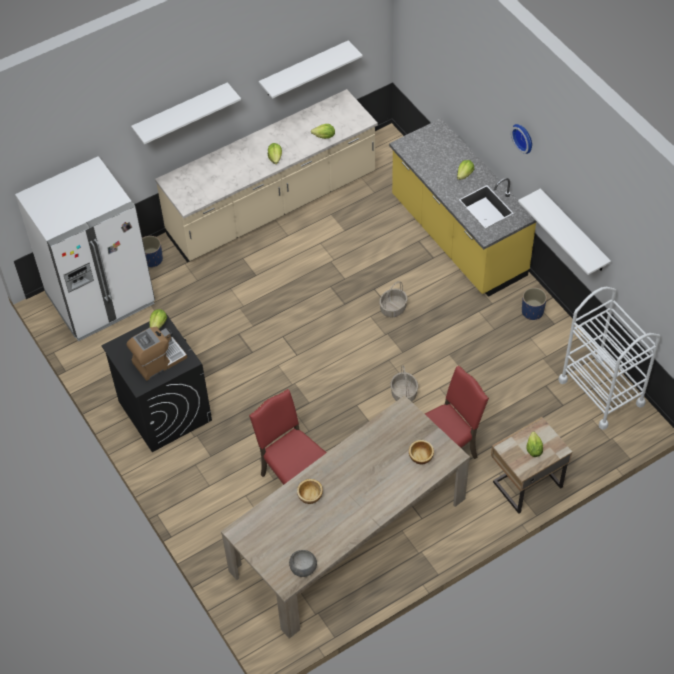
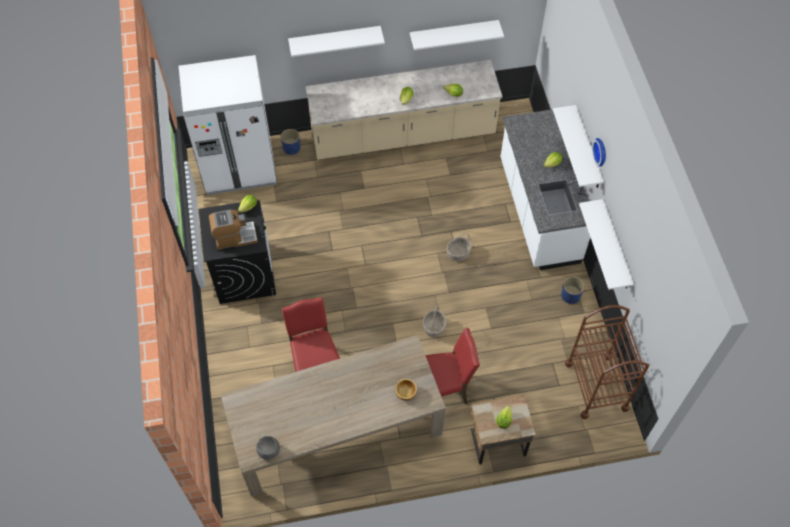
camera: 20 degrees right, 5 degrees up
bowl [297,479,323,504] -> none
yellow counter [389,118,537,297] -> white counter [500,109,590,270]
white cart [558,287,661,430] -> brown cart [565,305,649,419]
none -> white shelf [553,105,604,188]

